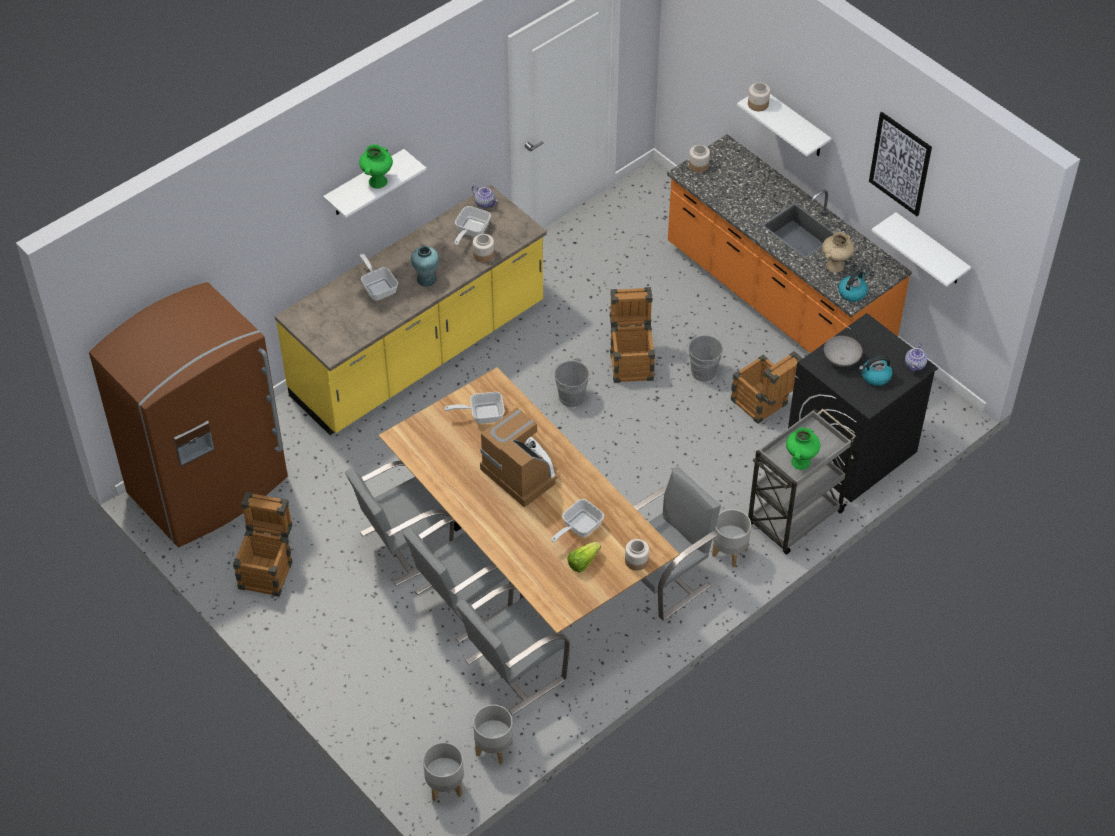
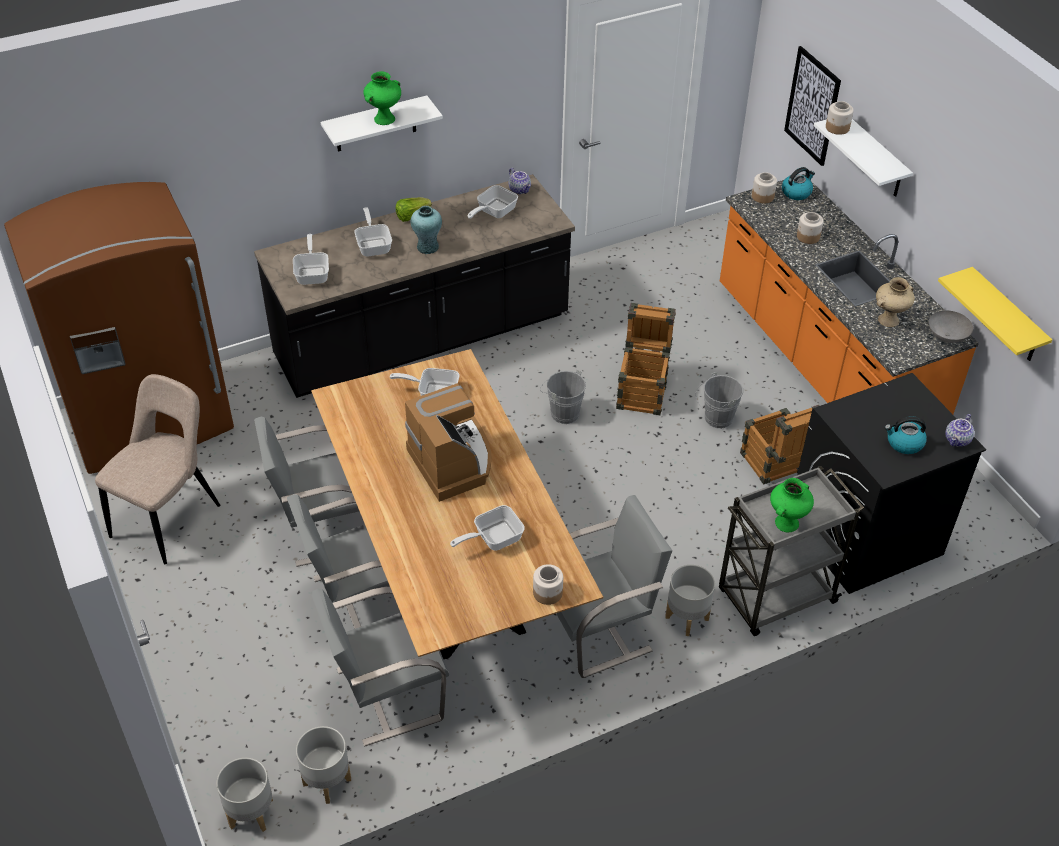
camera: 15 degrees right, 5 degrees down
crate [233,492,292,597] -> beige chair [95,374,220,564]
yellow counter [275,185,547,435] -> black counter [254,174,575,398]
jar [473,234,494,263] -> jar moved to [797,212,823,244]
lettuce [567,542,601,573] -> lettuce moved to [396,197,432,222]
grey bowl [824,336,862,367] -> grey bowl moved to [929,310,973,343]
kettle [838,270,868,302] -> kettle moved to [782,167,815,200]
picture [869,112,932,216] -> picture moved to [784,46,841,166]
white shelf [872,212,971,287] -> yellow shelf [938,267,1052,361]
none -> frying pan [293,234,329,285]

